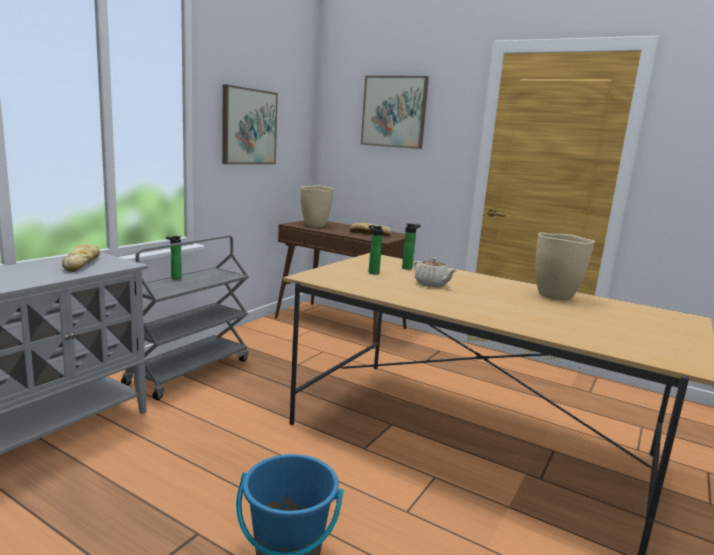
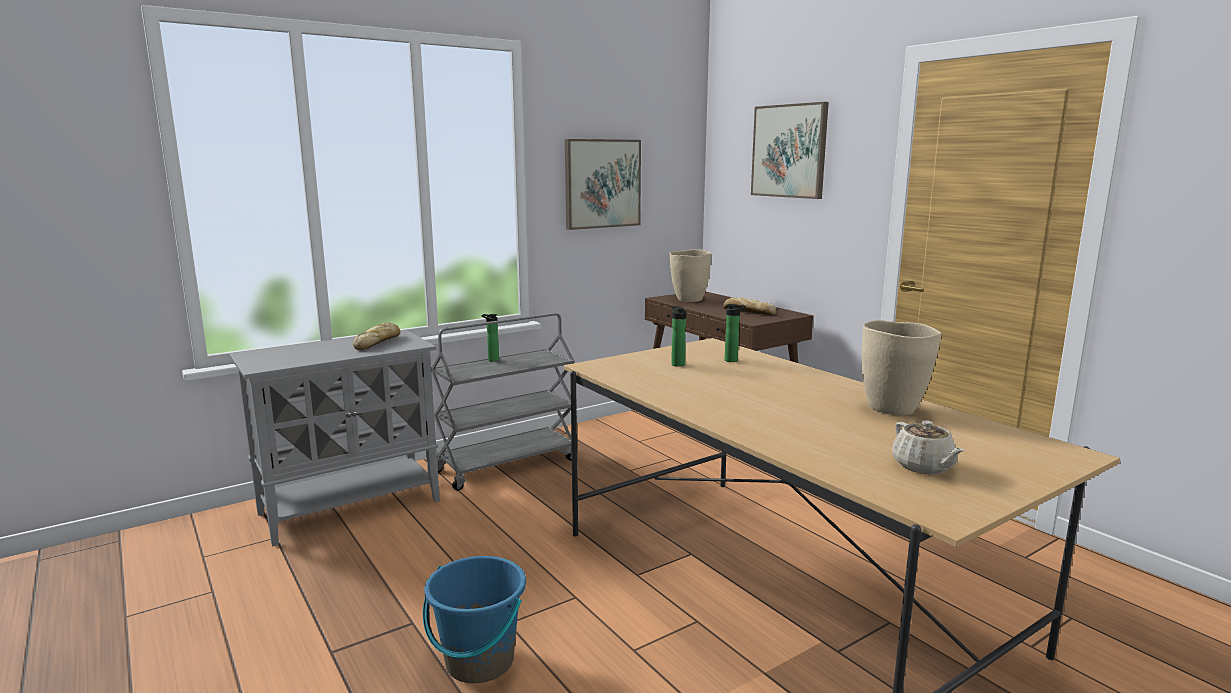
camera: 25 degrees right, 0 degrees up
beige teapot [413,257,457,287] -> beige teapot moved to [892,420,964,474]

